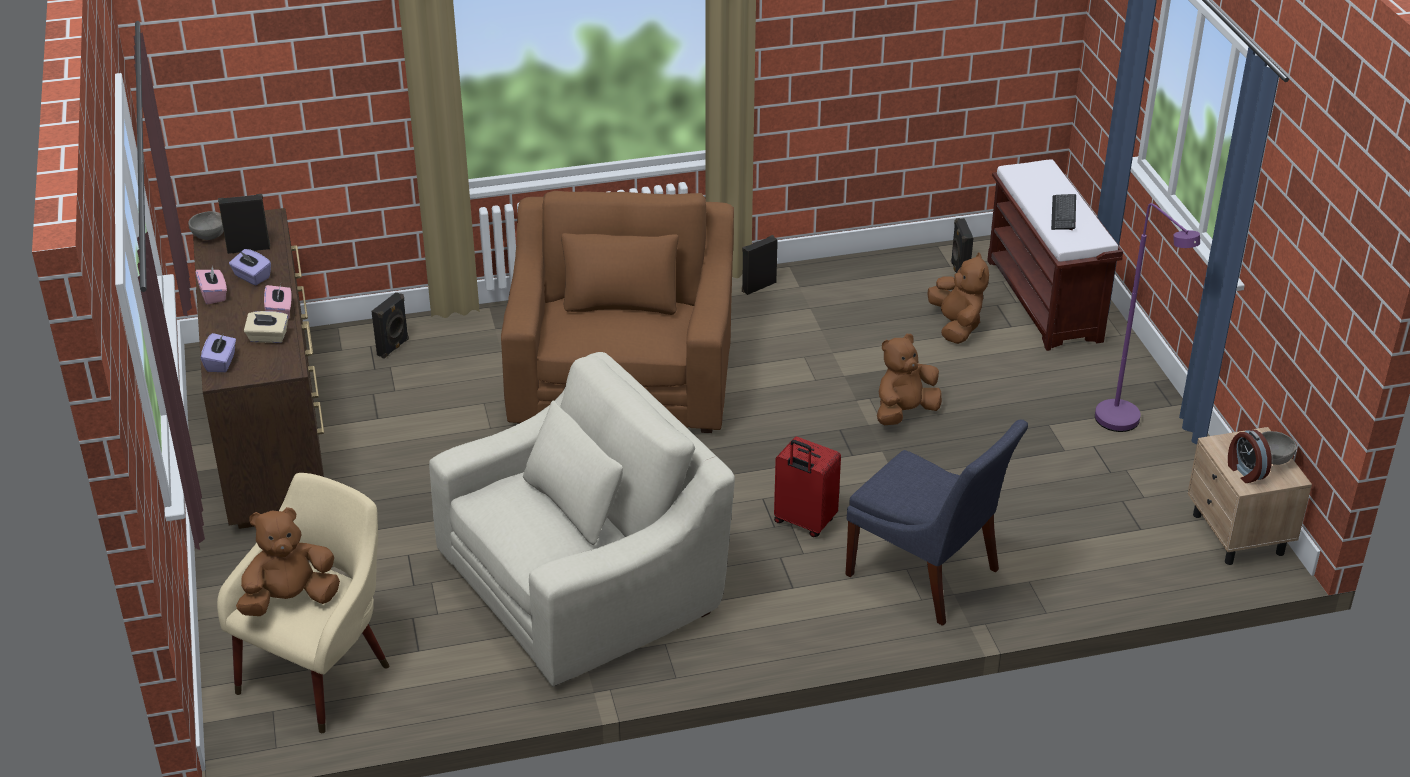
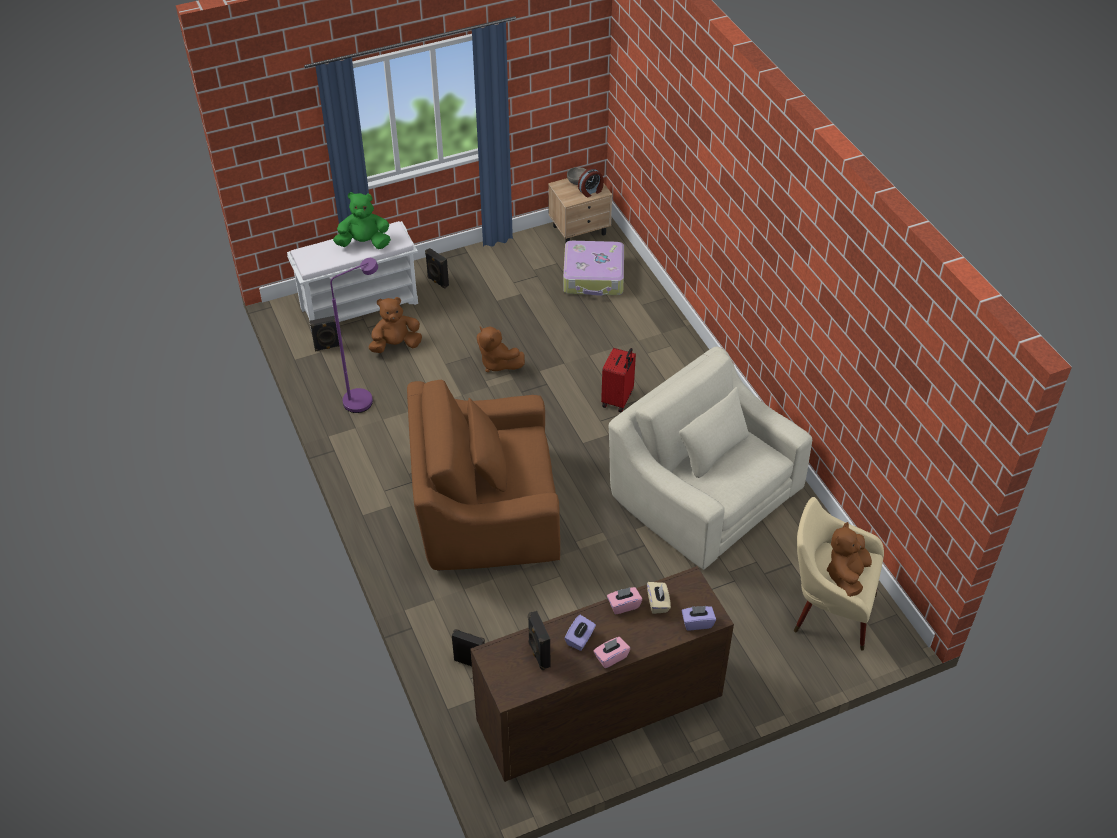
camera: 100 degrees left, 10 degrees up
grey bowl [188,211,224,240] -> none
brown plush toy [236,507,340,616] -> brown plush toy turned 60 degrees clockwise [827,522,872,597]
black speaker [742,235,778,295] -> black speaker moved to [425,248,449,289]
blue chair [845,420,1028,626] -> none
brown bench [987,159,1123,351] -> white bench [287,221,418,327]
keyboard [1051,194,1076,230] -> green plush toy [333,192,391,249]
purple floor lamp [1095,203,1200,432] -> purple floor lamp moved to [330,258,378,413]
none -> suitcase [563,241,624,296]

